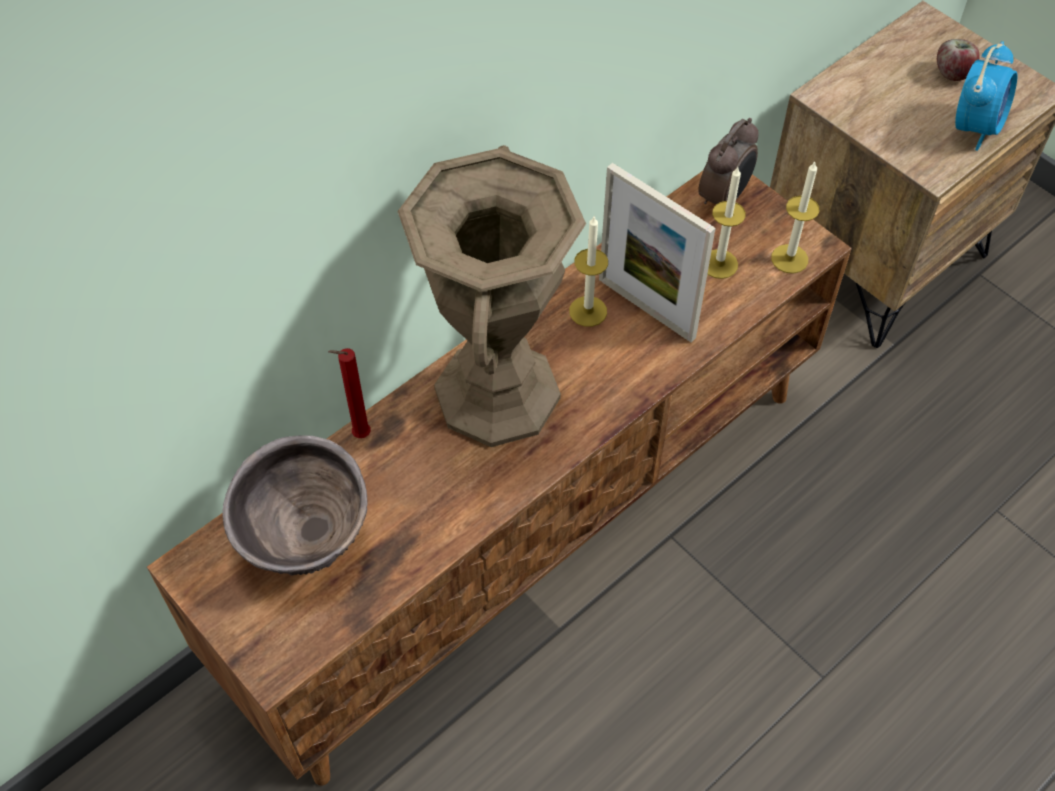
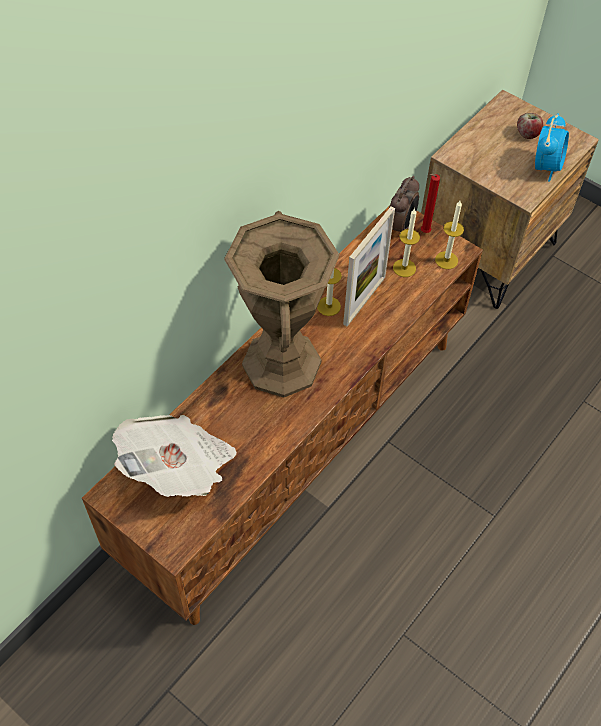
camera: 10 degrees left, 0 degrees up
brown bowl [222,435,368,575] -> newspaper [112,415,237,497]
red candle [328,348,371,438] -> red candle moved to [421,174,440,233]
picture frame [599,163,716,342] -> picture frame turned 90 degrees counterclockwise [343,207,395,326]

